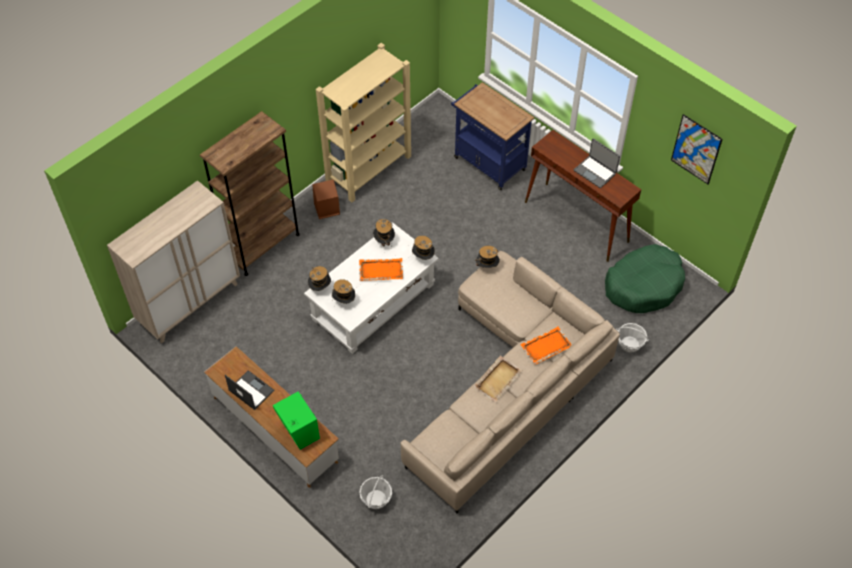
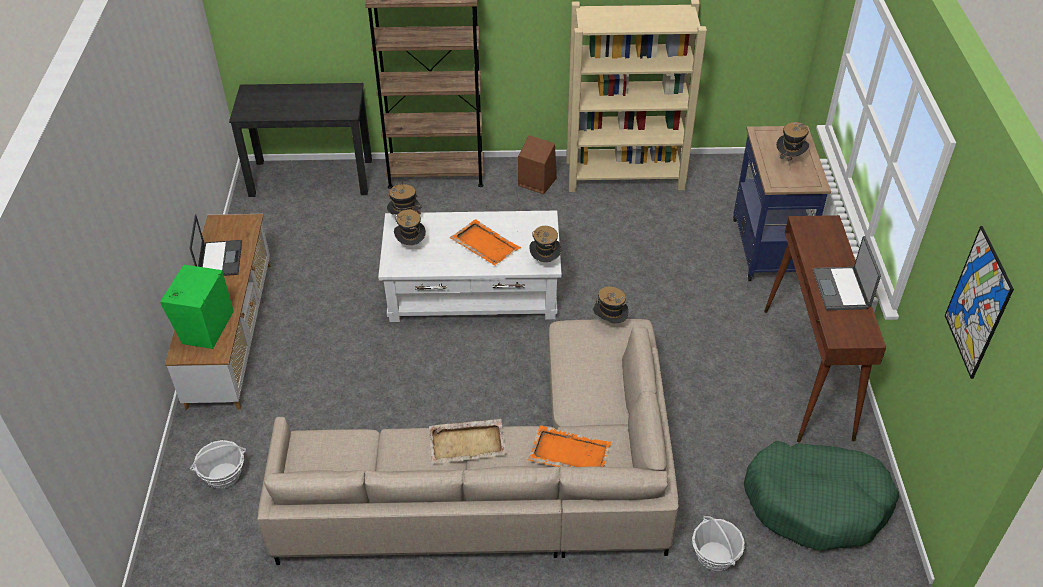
camera: 45 degrees right, 10 degrees down
beige cabinet [107,180,240,343] -> black desk [229,83,372,197]
hat [373,219,395,247] -> hat moved to [776,122,809,168]

